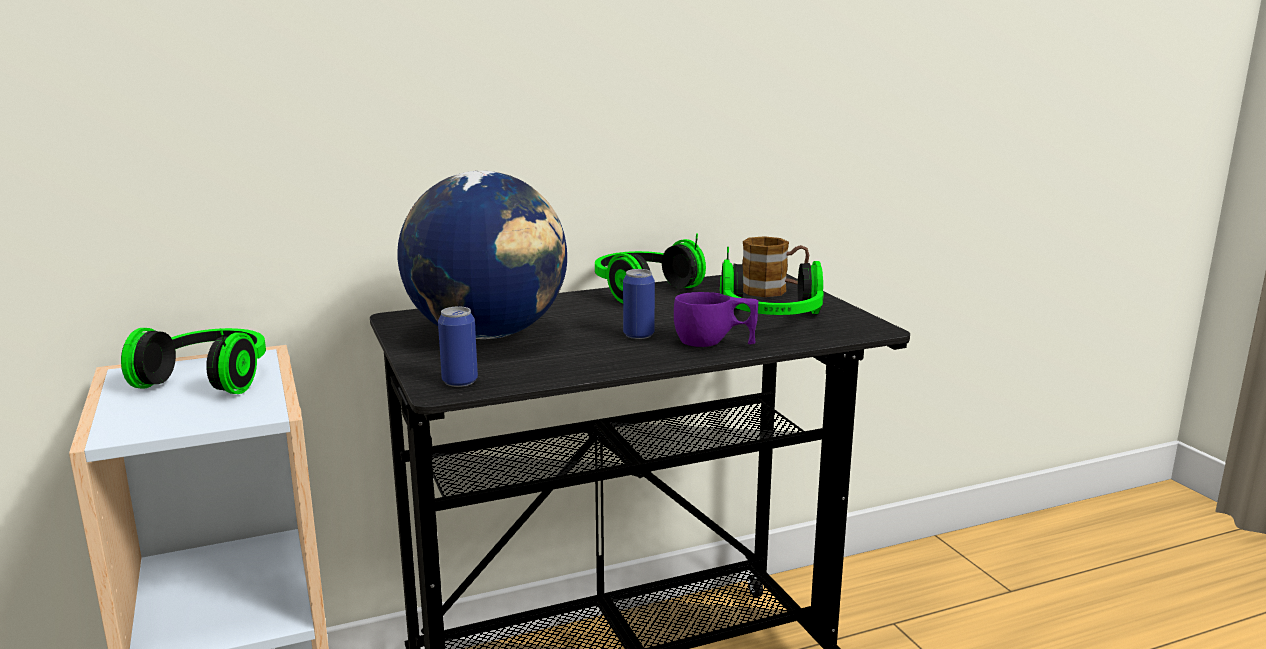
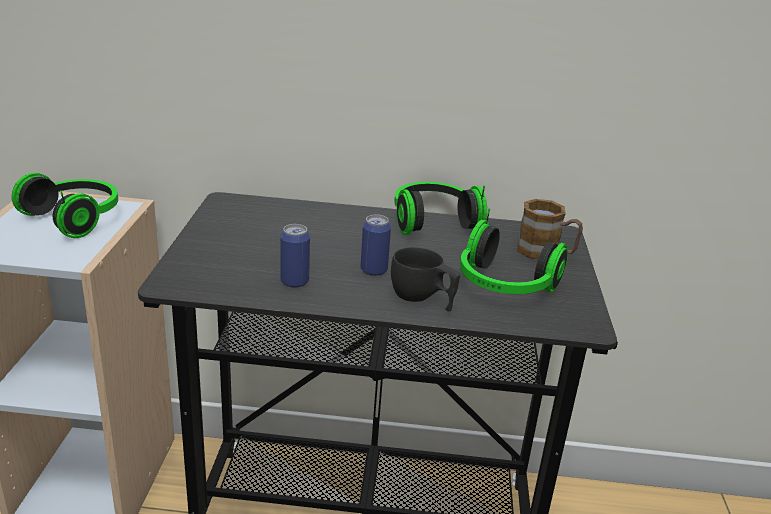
camera: 25 degrees right, 10 degrees up
globe [397,171,567,339] -> none
can [438,306,478,387] -> can moved to [280,224,310,288]
purple cup [674,292,758,347] -> black cup [391,247,460,312]

